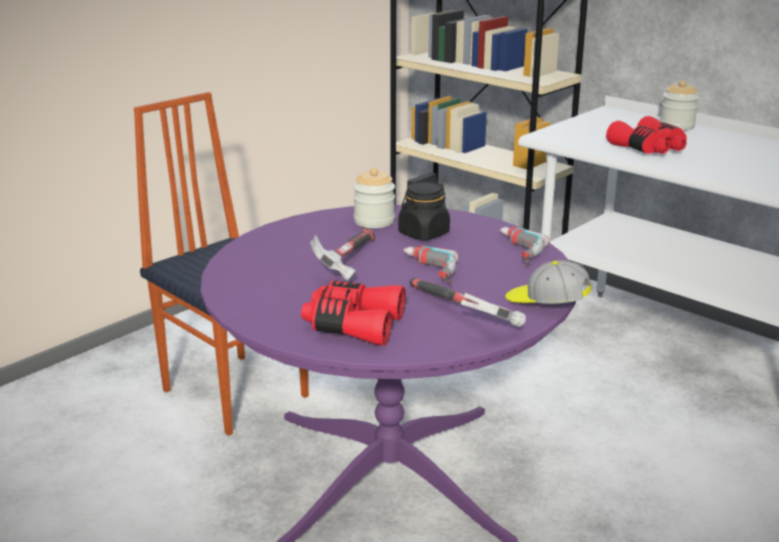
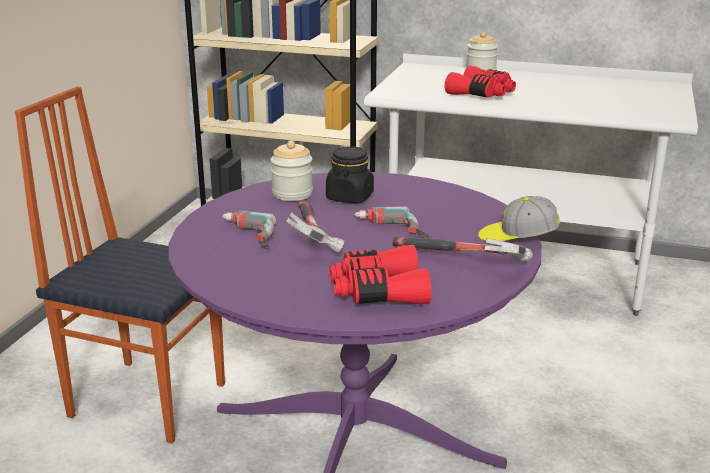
camera: 25 degrees left, 0 degrees up
power drill [500,227,549,266] -> power drill moved to [222,211,276,249]

